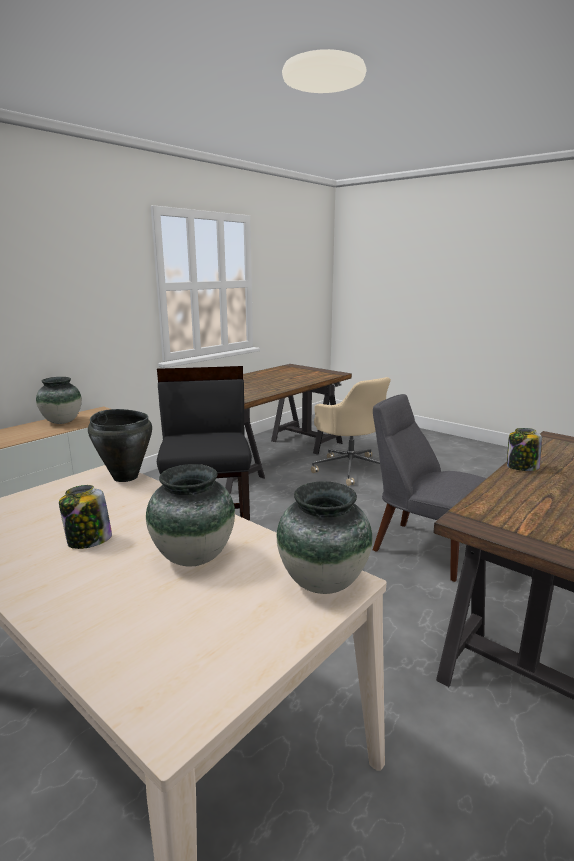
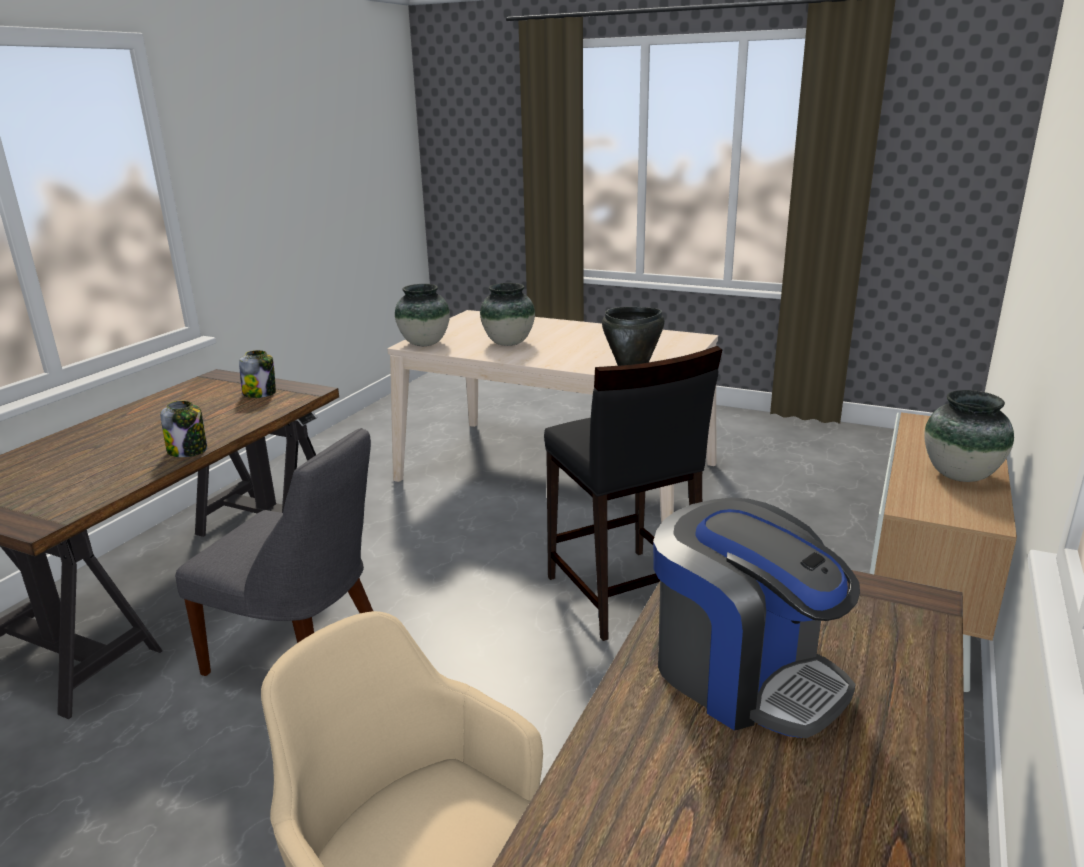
camera: 165 degrees right, 5 degrees up
jar [59,485,112,549] -> jar moved to [239,350,276,398]
none -> coffee machine [653,497,860,738]

